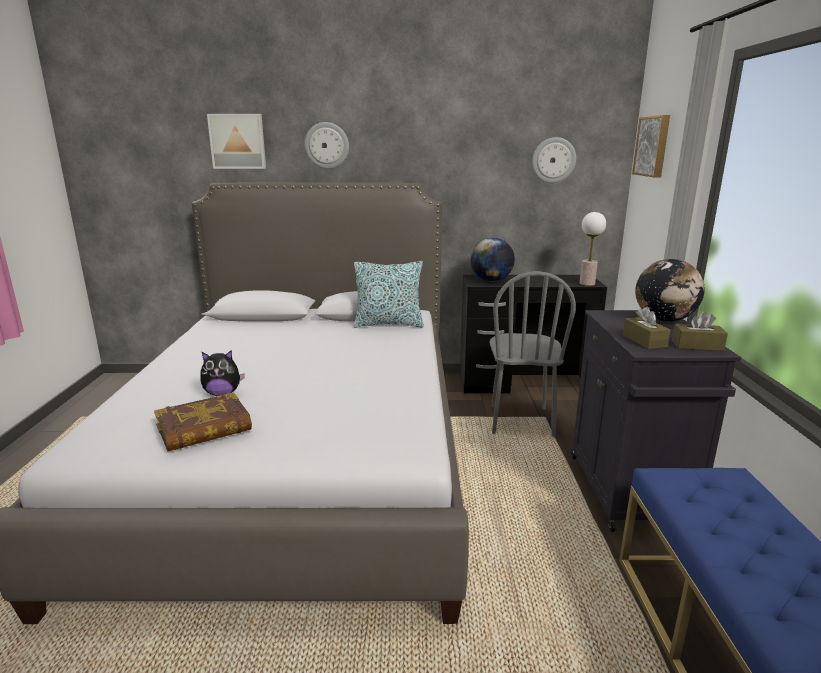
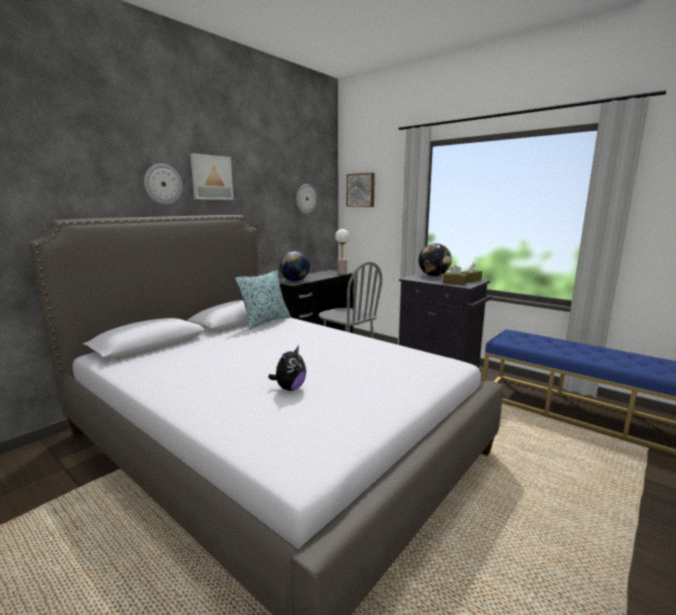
camera: 50 degrees left, 5 degrees down
book [154,392,252,451] -> none
picture [207,114,266,169] -> picture moved to [190,153,233,200]

